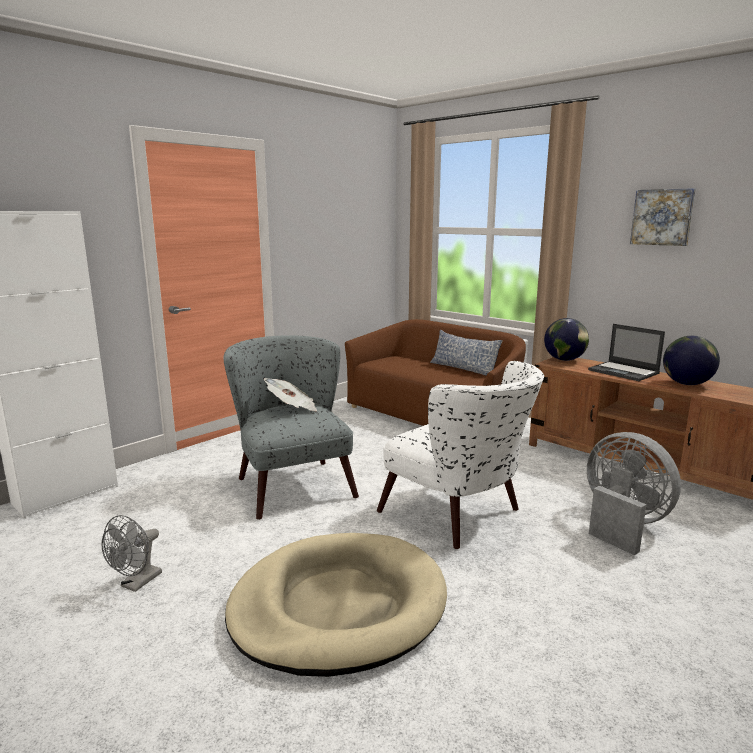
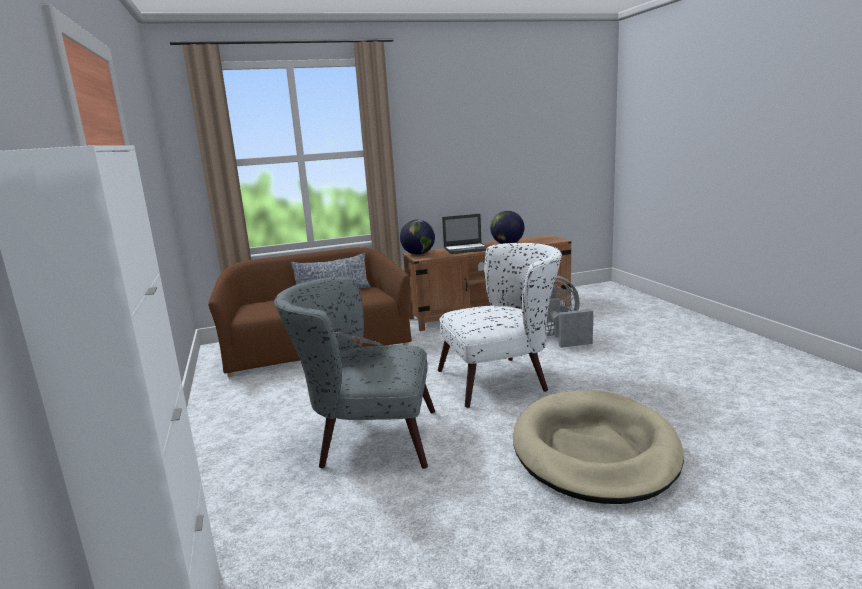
camera: 60 degrees left, 0 degrees up
grey fan [101,515,162,592] -> none
picture [630,188,696,246] -> none

